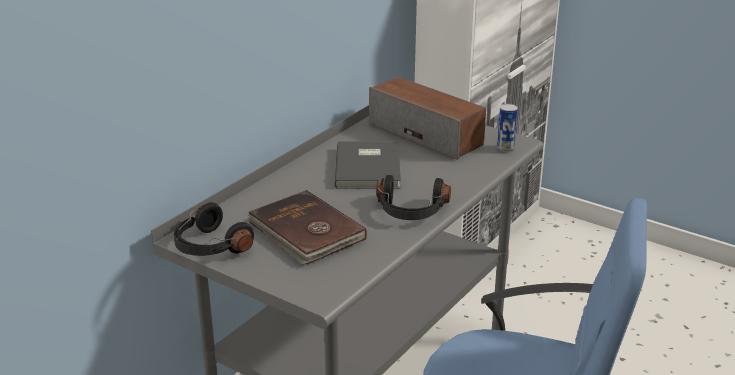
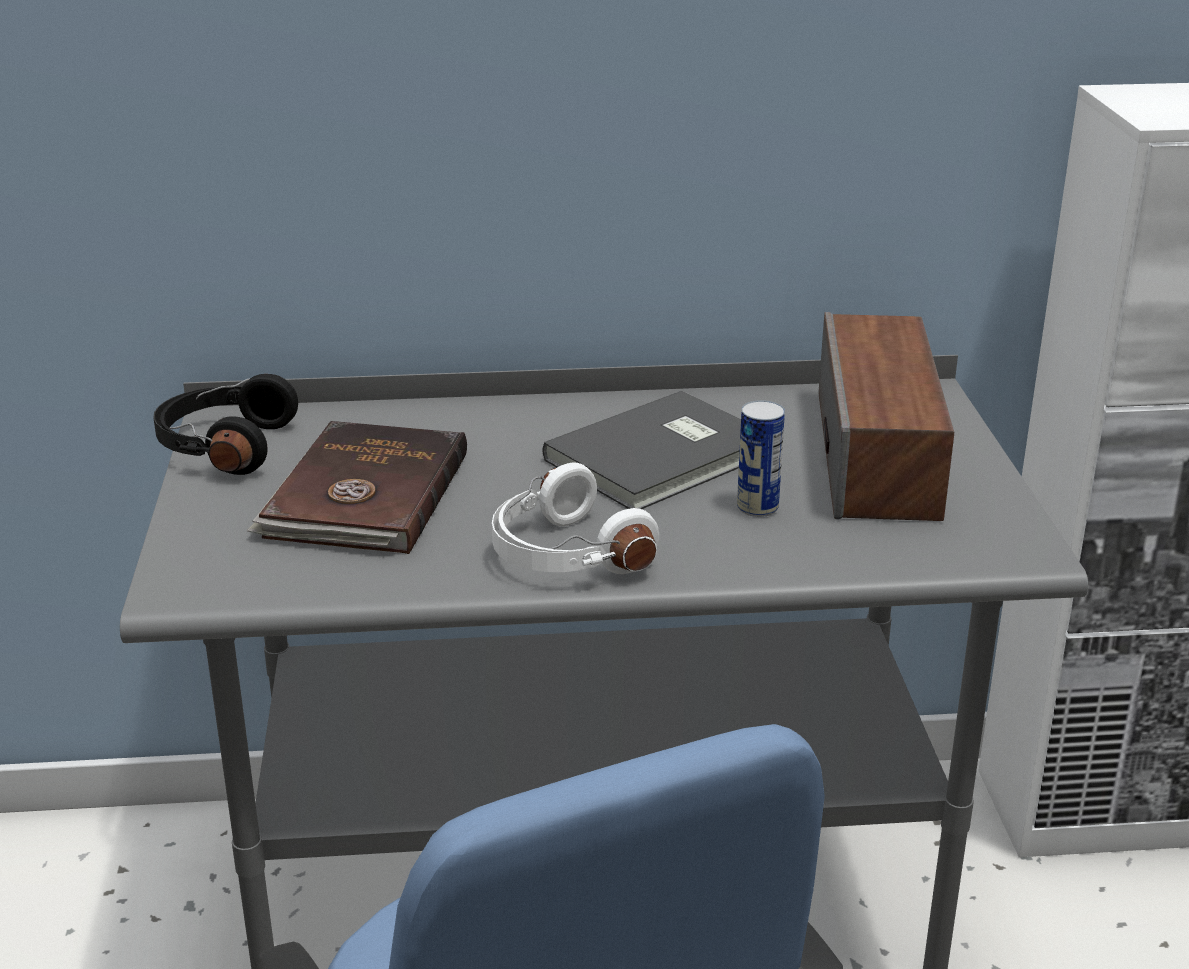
camera: 50 degrees right, 0 degrees up
black headphones [376,175,451,220] -> white headphones [492,462,659,574]
can [497,104,518,152] -> can moved to [737,400,785,517]

